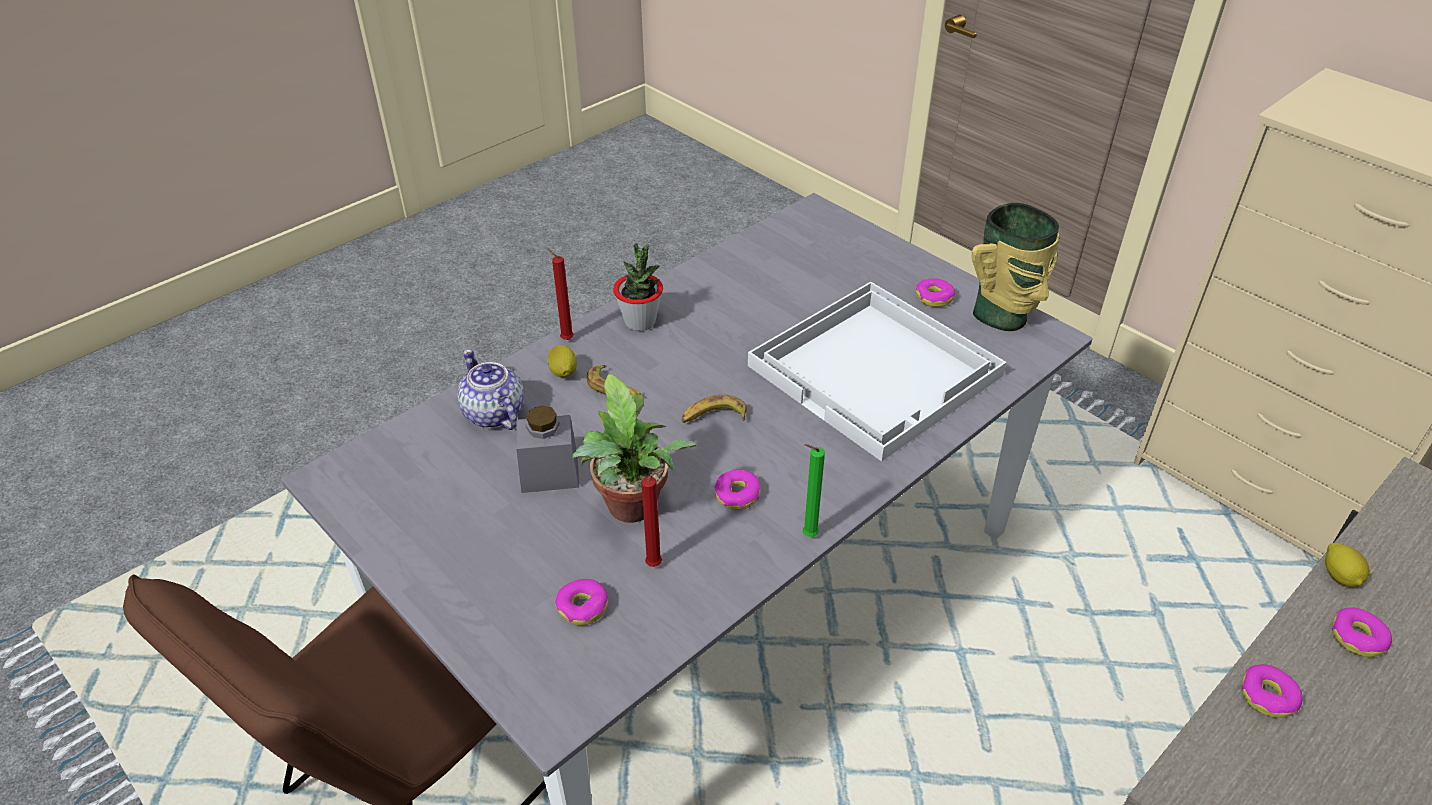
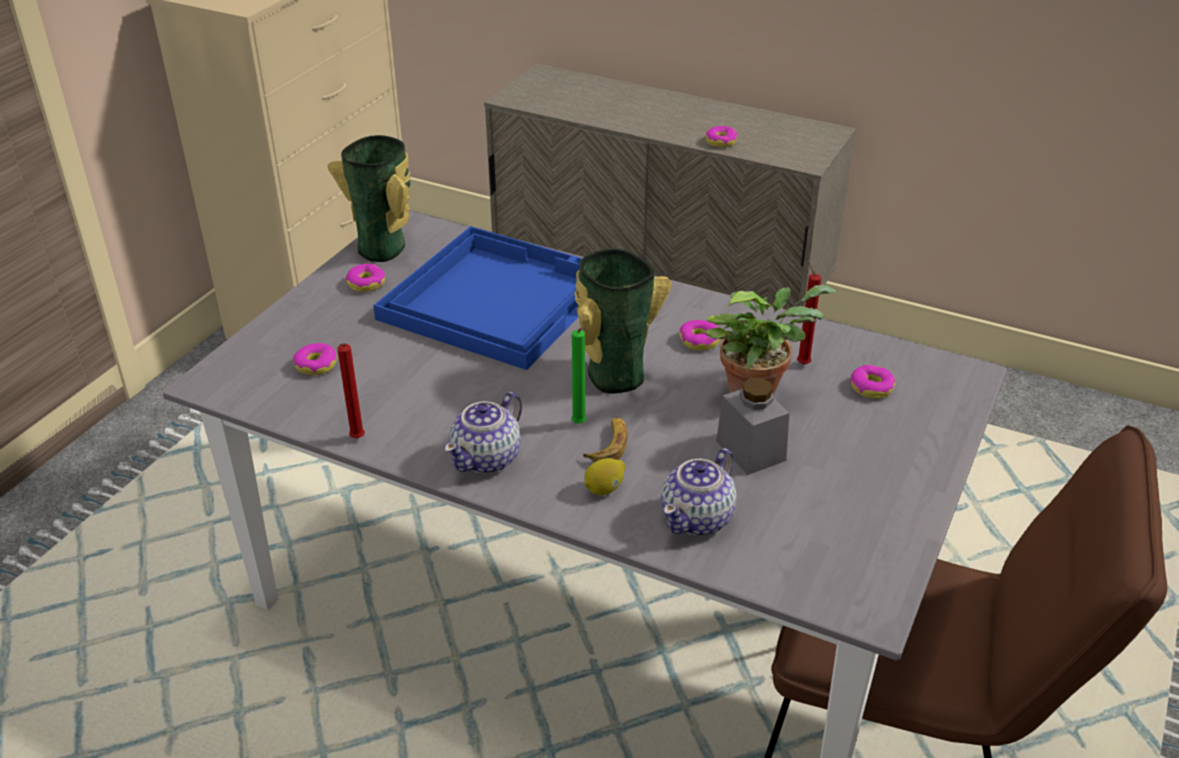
camera: 110 degrees left, 5 degrees down
red candle [546,247,574,340] -> red candle moved to [337,343,365,438]
potted plant [613,243,663,331] -> teapot [444,392,522,474]
banana [681,395,747,423] -> vase [574,248,672,394]
white tray [748,282,1007,462] -> blue tray [373,226,582,370]
green candle [803,444,825,537] -> green candle moved to [571,328,587,424]
lemon [1325,542,1370,587] -> none
donut [1332,607,1392,657] -> donut moved to [293,343,337,375]

